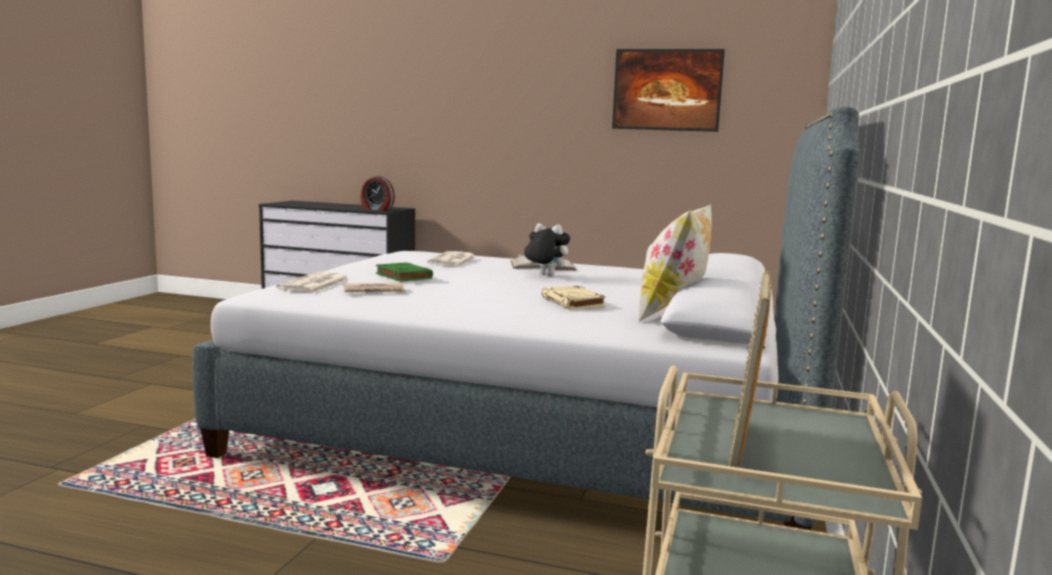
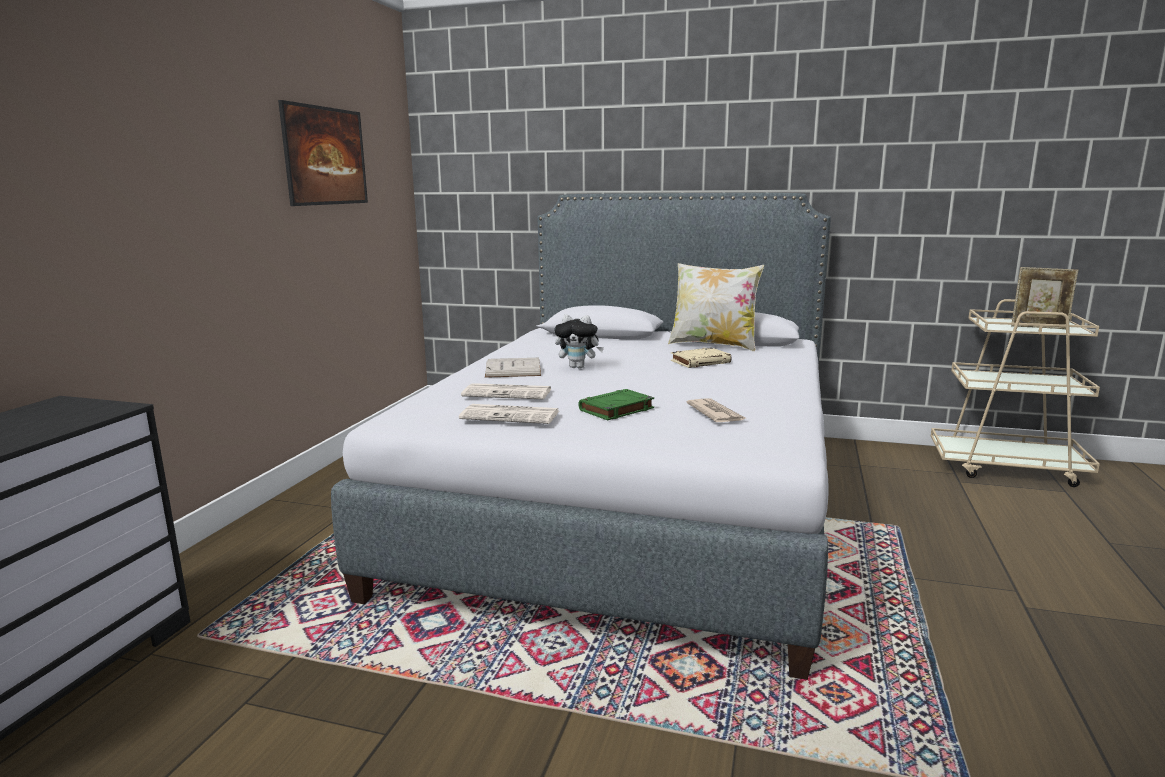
camera: 90 degrees left, 5 degrees up
newspaper [276,272,350,293] -> newspaper moved to [459,404,559,424]
alarm clock [361,176,395,211] -> none
plush toy [524,223,570,276] -> plush toy turned 105 degrees counterclockwise [554,314,604,369]

